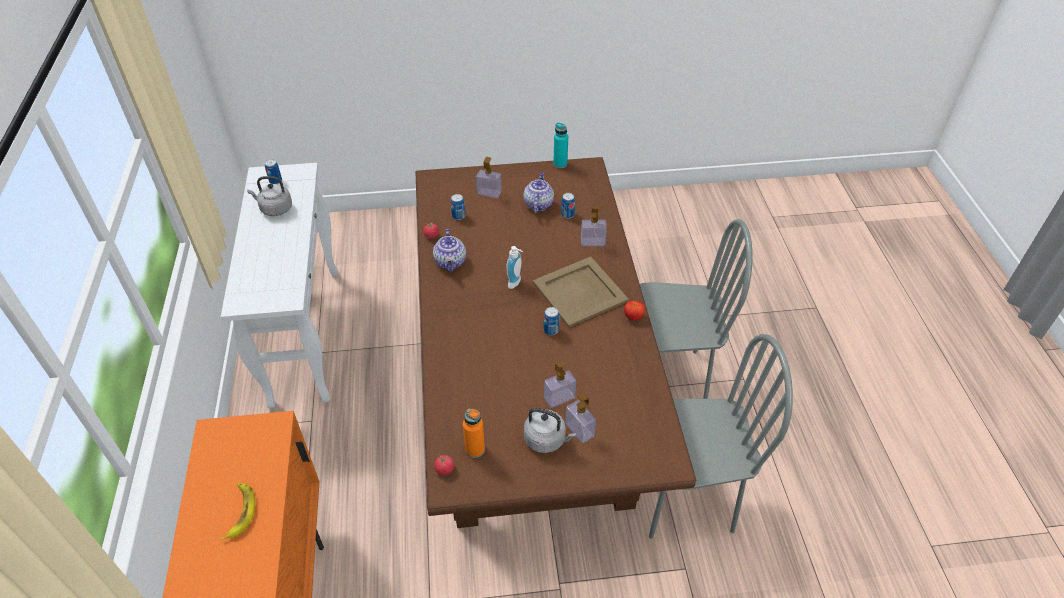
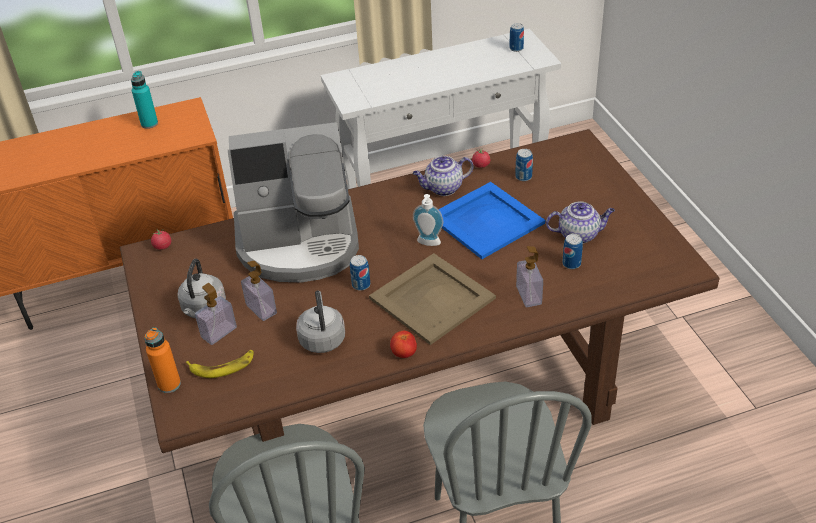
camera: 80 degrees right, 5 degrees down
banana [221,483,255,540] -> banana moved to [186,350,253,378]
grey kettle [247,176,292,216] -> grey kettle moved to [296,291,345,353]
orange bottle [463,409,485,458] -> orange bottle moved to [145,327,181,393]
soap dispenser [476,157,502,198] -> none
turquoise bottle [553,123,568,168] -> turquoise bottle moved to [131,71,158,129]
none -> coffee machine [228,122,359,282]
none -> blue tray [439,182,545,259]

